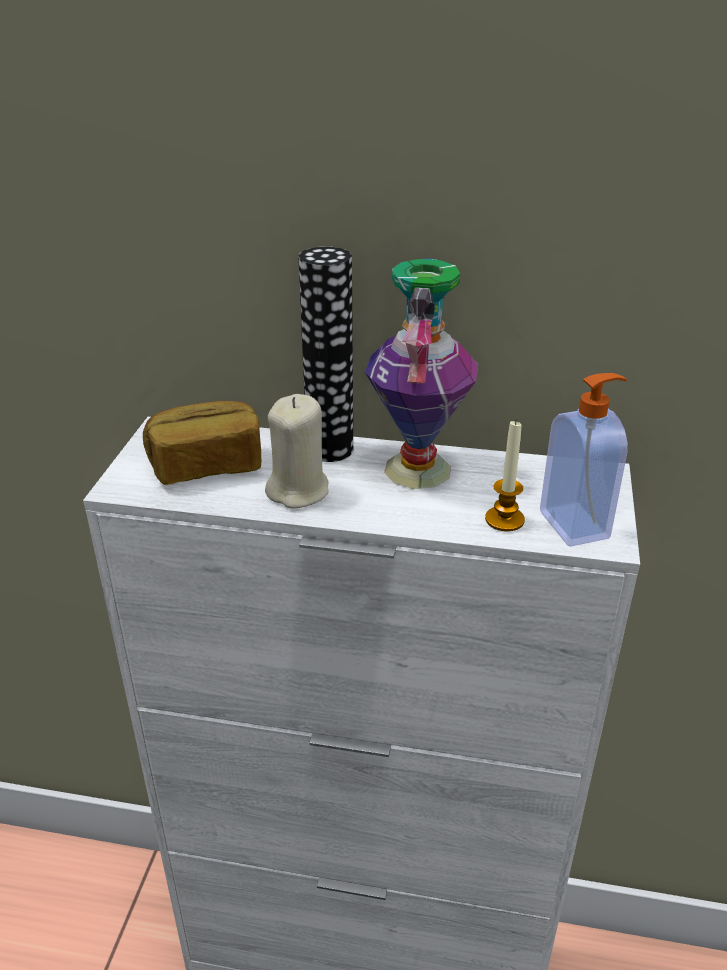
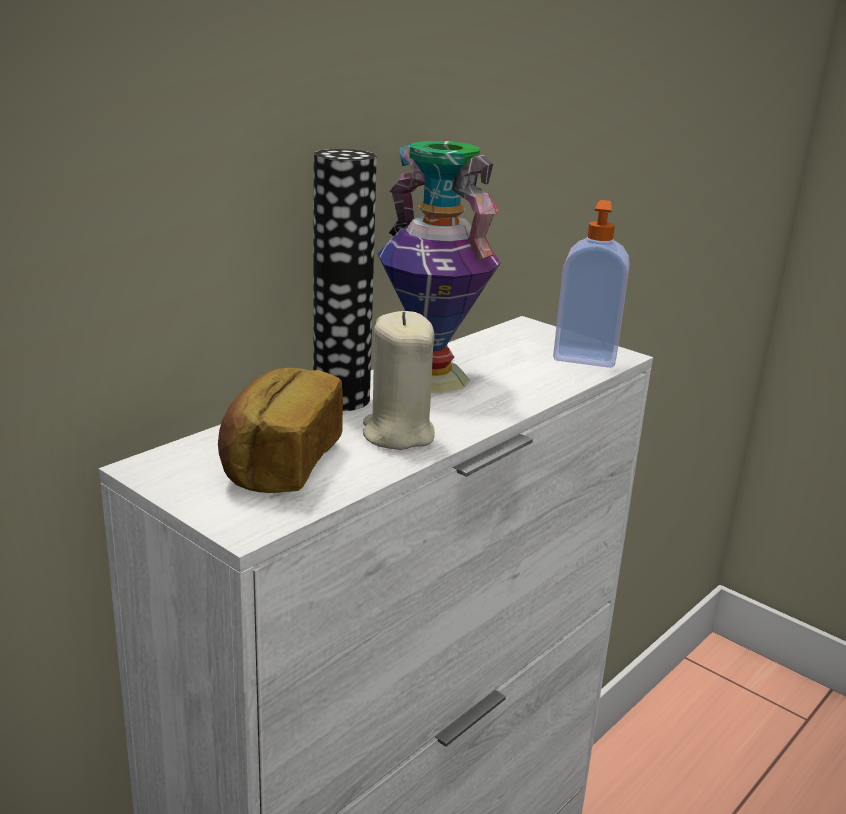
camera: 60 degrees left, 10 degrees down
candle [485,421,525,532] -> none

